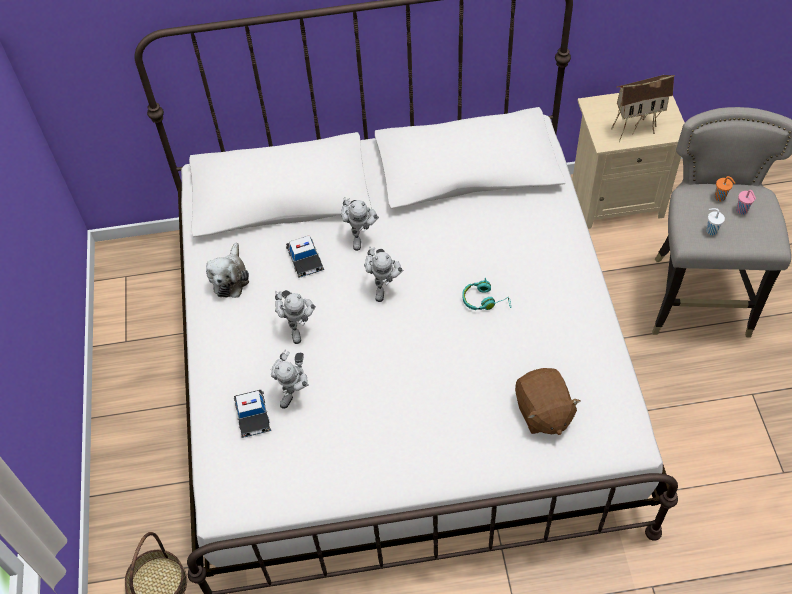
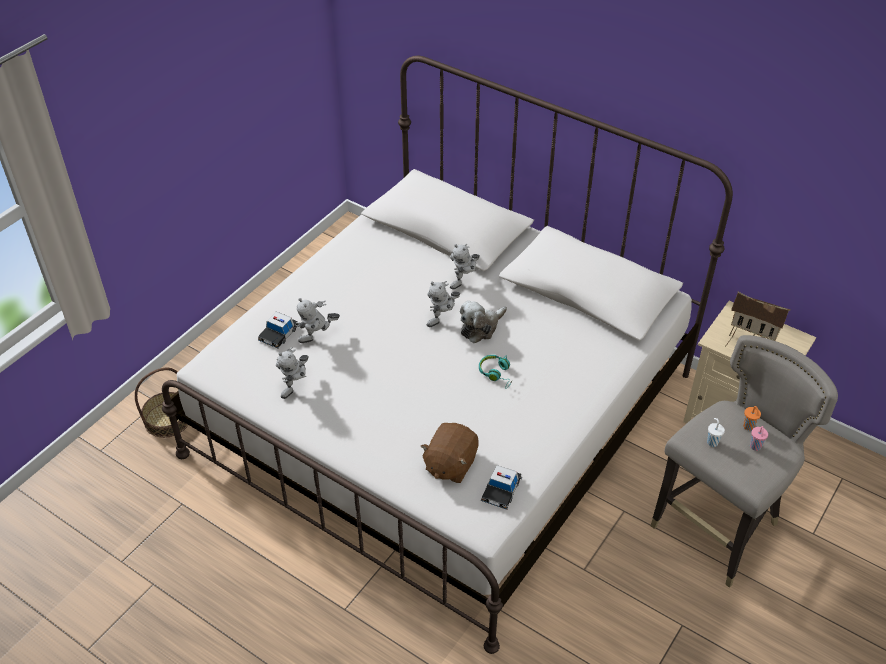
camera: 40 degrees right, 10 degrees down
plush toy [206,243,249,298] -> plush toy moved to [460,301,507,343]
toy robot [275,290,316,344] -> toy robot moved to [276,347,309,399]
toy car [286,236,324,278] -> toy car moved to [481,465,522,510]

